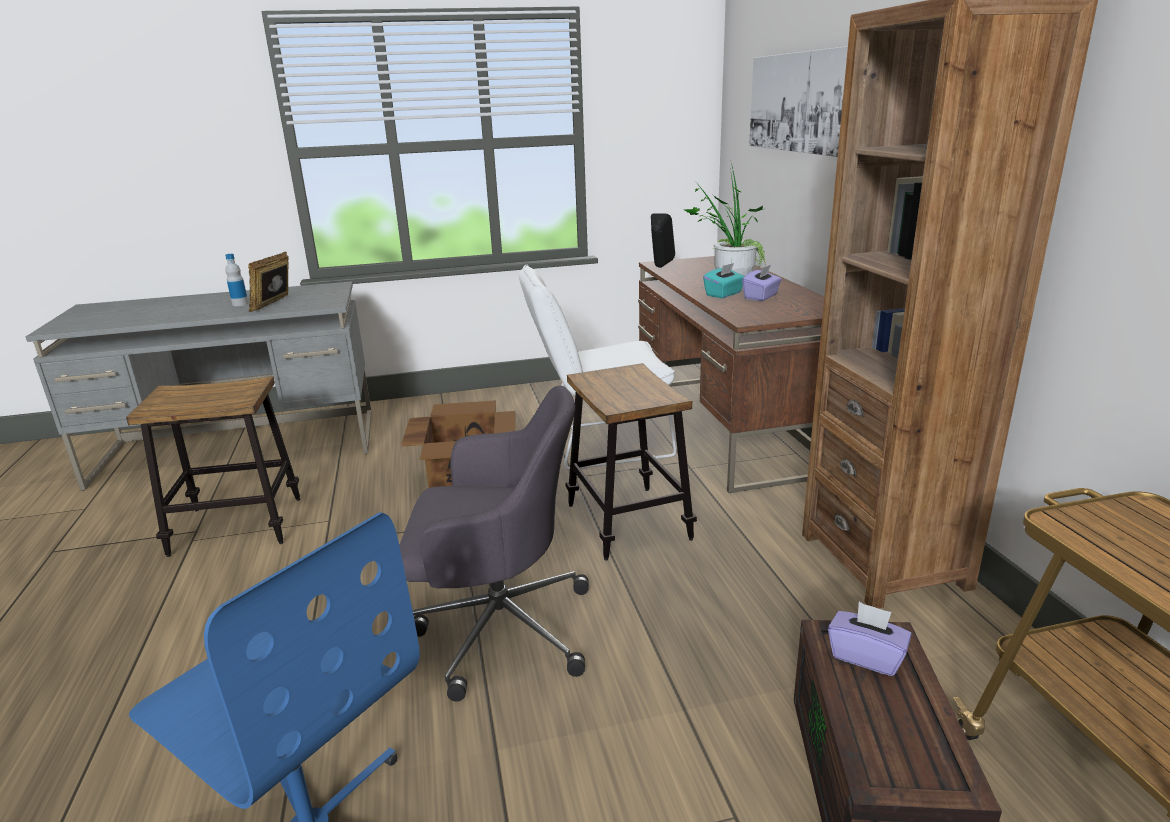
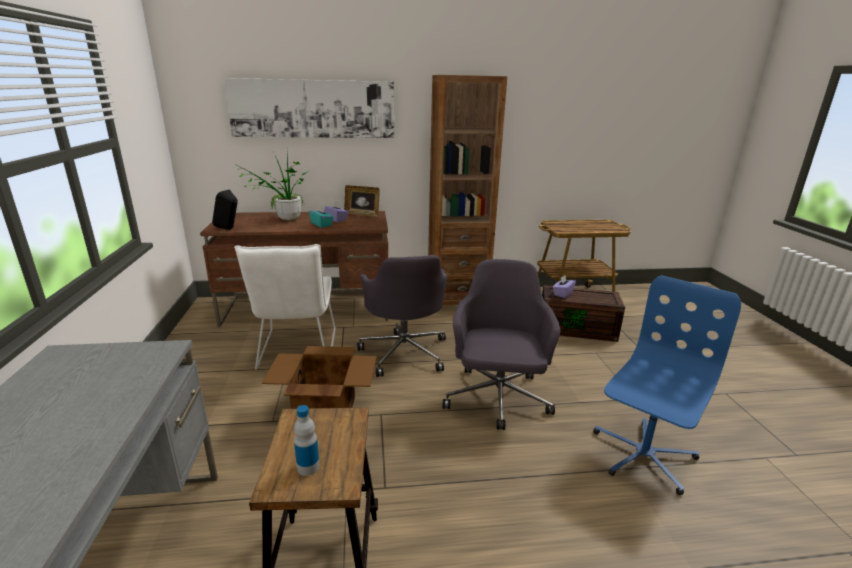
camera: 85 degrees left, 0 degrees up
bottle [225,254,249,306] -> bottle moved to [294,405,320,476]
picture frame [248,251,288,312] -> picture frame moved to [344,185,380,217]
stool [565,363,697,560] -> grey office chair [357,255,447,377]

